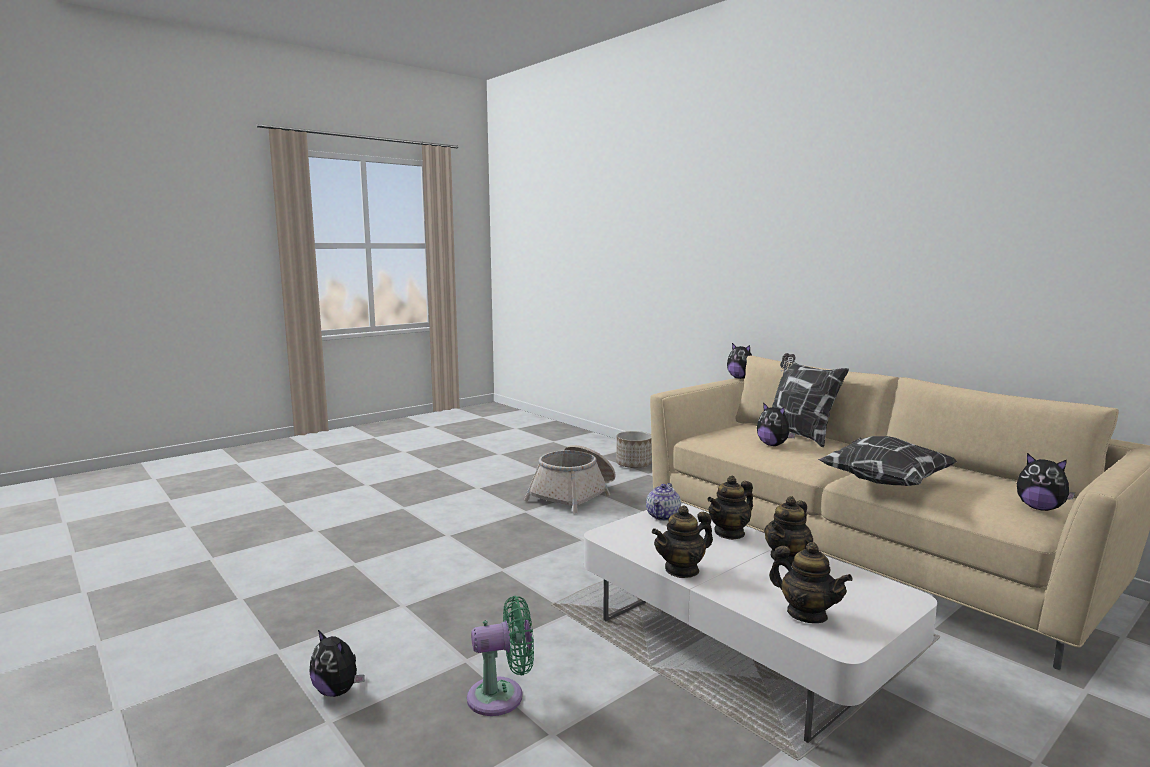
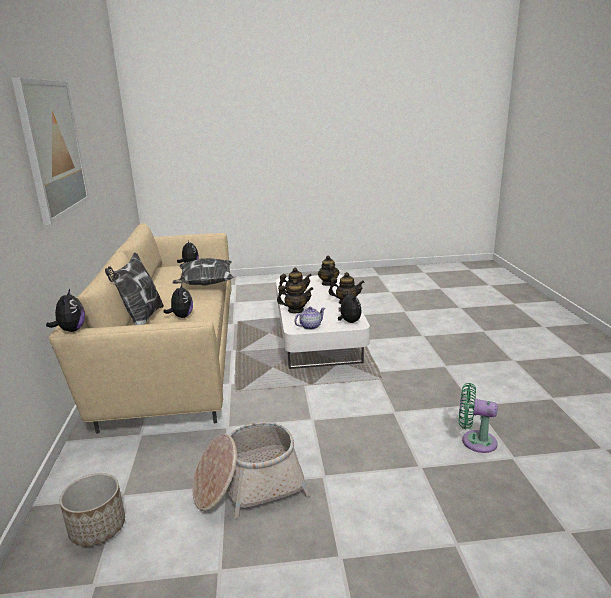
camera: 145 degrees left, 10 degrees up
plush toy [309,630,365,697] -> plush toy moved to [338,291,362,323]
green fan [467,596,534,716] -> green fan moved to [459,383,498,453]
none -> picture [12,78,89,225]

